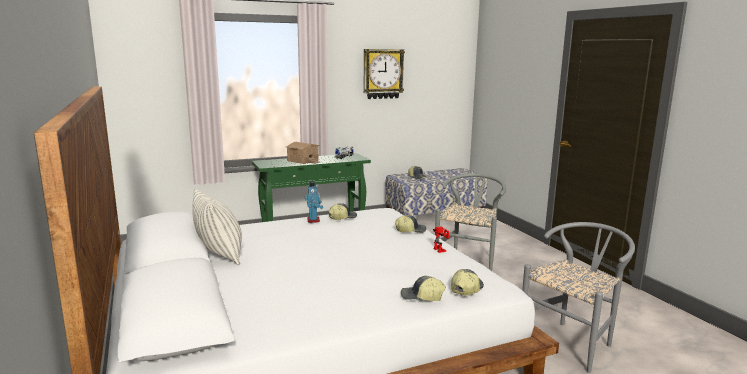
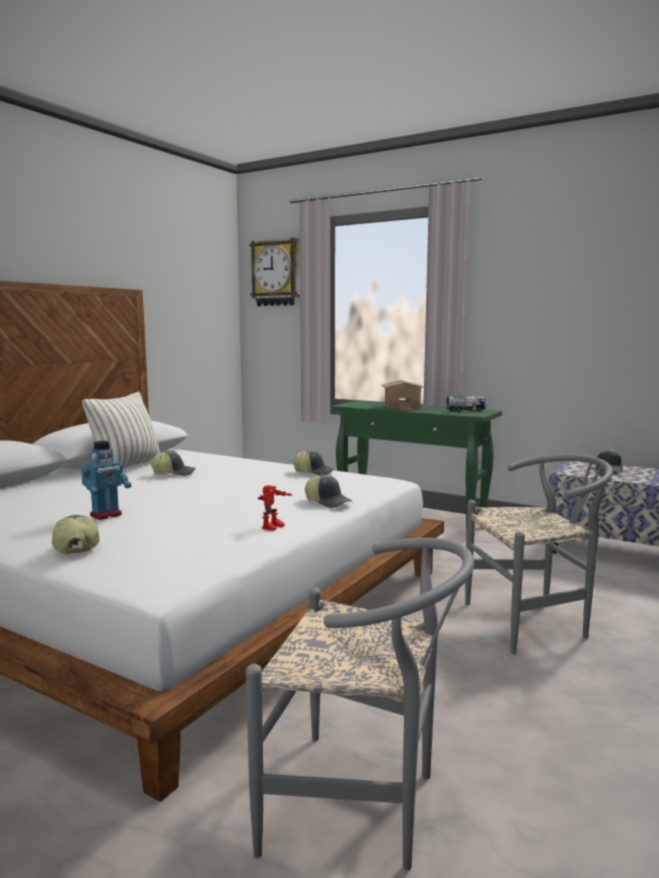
camera: 55 degrees right, 5 degrees down
toy robot [304,181,323,223] -> toy robot moved to [81,441,131,520]
wall clock [364,49,405,99] -> wall clock moved to [249,238,300,306]
cap [451,269,484,296] -> cap moved to [150,451,196,476]

